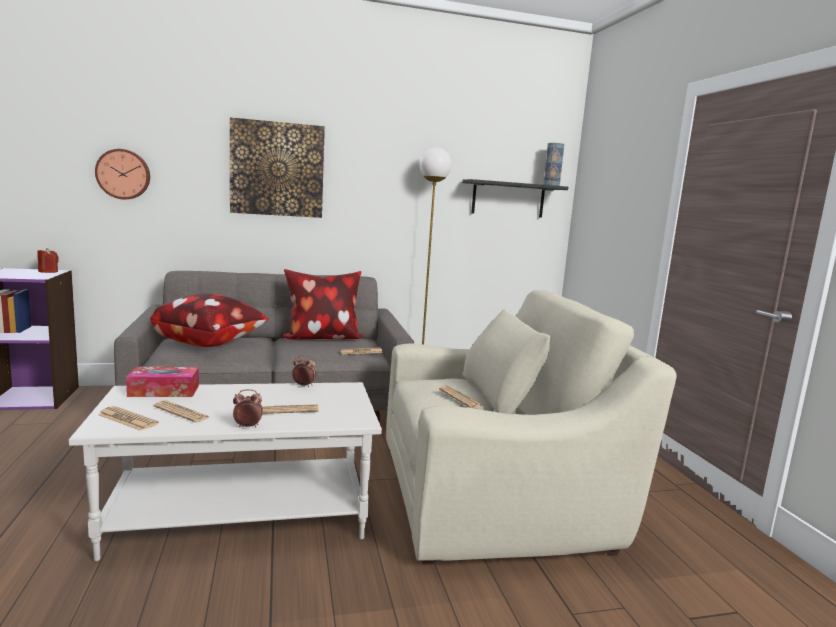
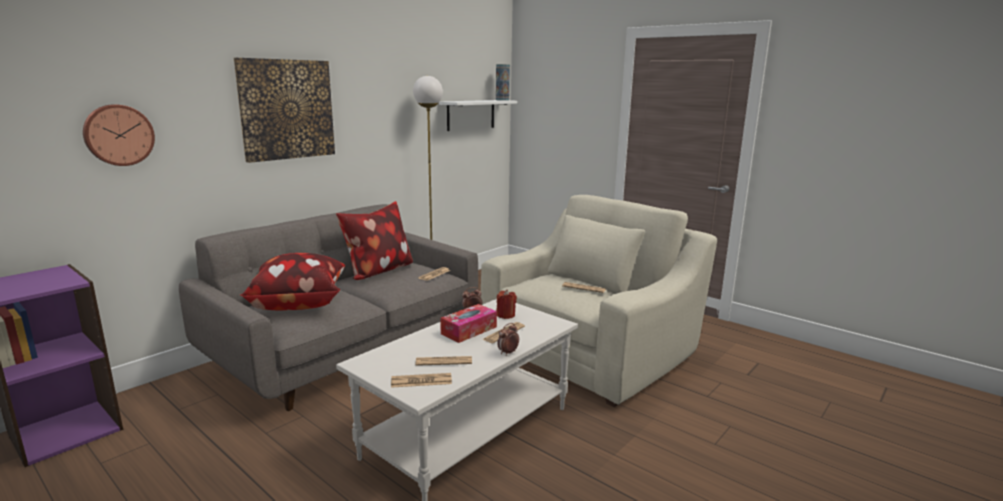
camera: 35 degrees left, 5 degrees up
red candle [37,248,59,273] -> red candle moved to [496,290,517,319]
tissue box [126,367,199,397] -> tissue box moved to [440,304,497,343]
black shelf [462,179,568,218] -> white shelf [439,100,517,131]

